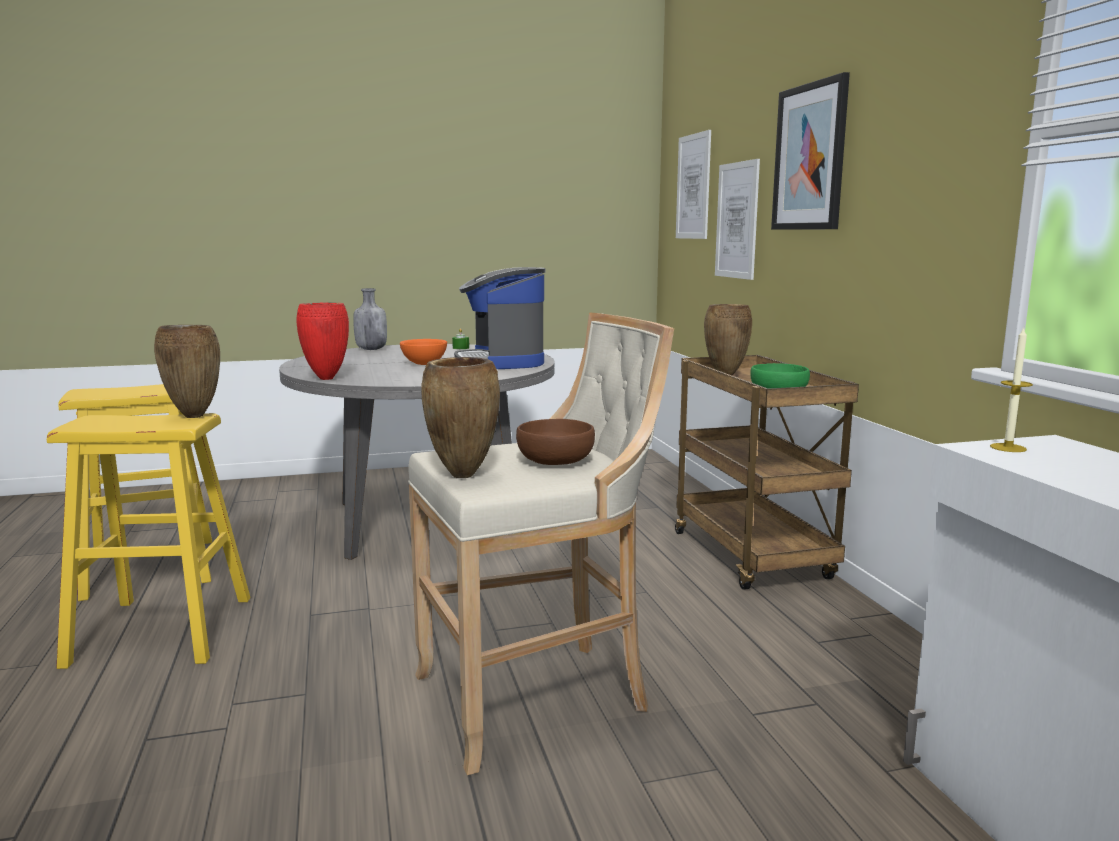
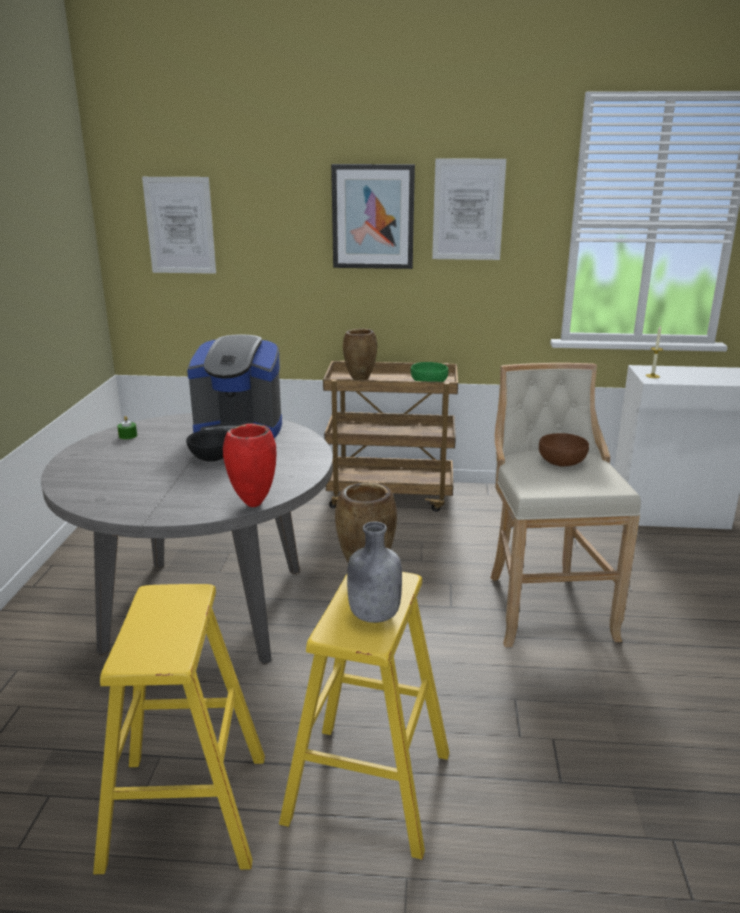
camera: 70 degrees left, 10 degrees up
grey bottle [353,288,387,350] -> grey bottle moved to [347,521,402,623]
orange bowl [400,339,447,365] -> black bowl [186,429,227,462]
brown vase [421,357,500,478] -> none
picture [715,159,760,280] -> picture moved to [432,159,506,260]

